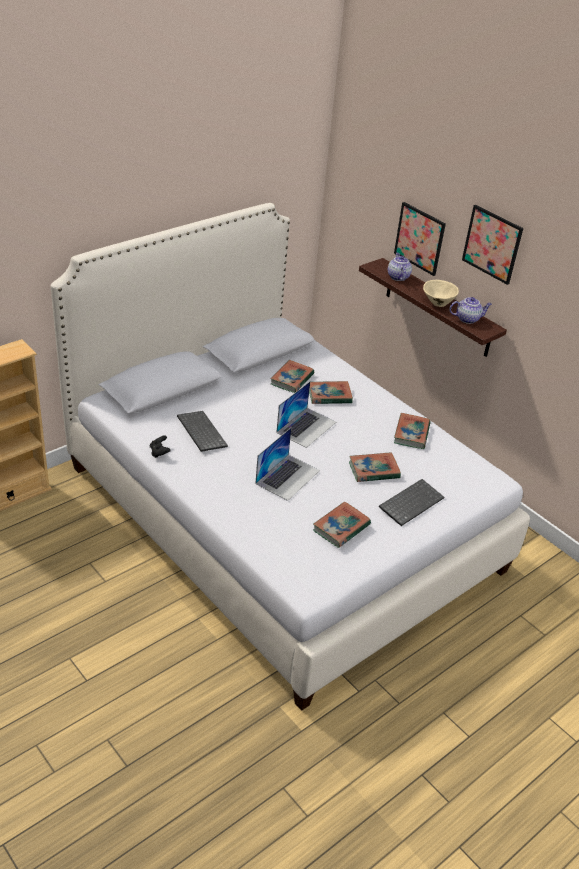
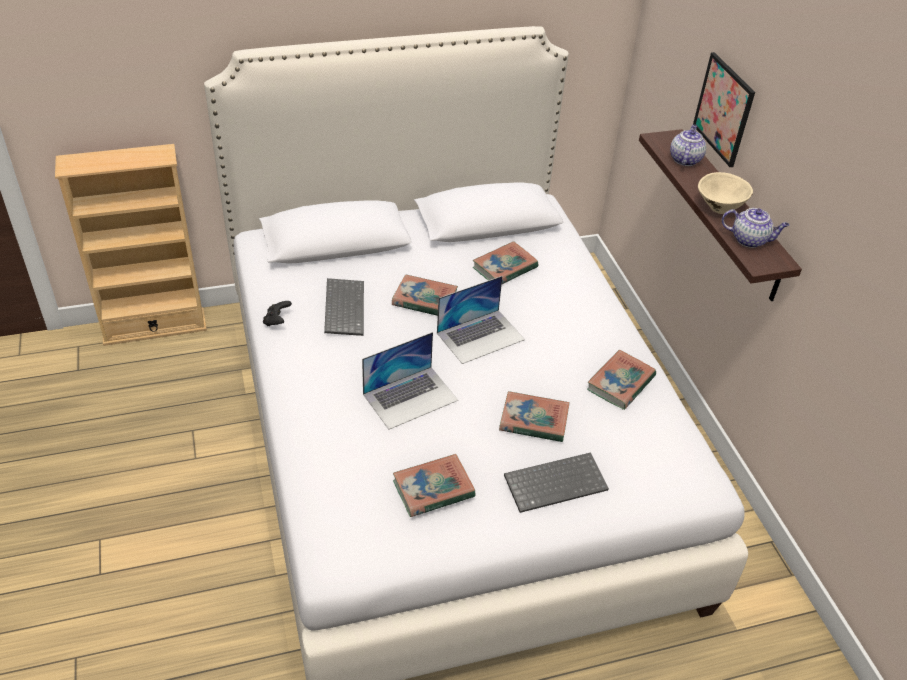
camera: 25 degrees right, 5 degrees up
book [309,381,353,404] -> book moved to [392,275,458,316]
picture [462,205,523,285] -> none

